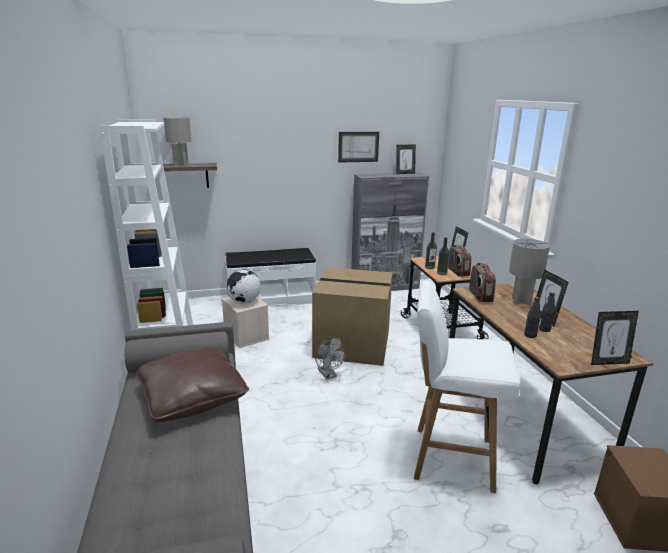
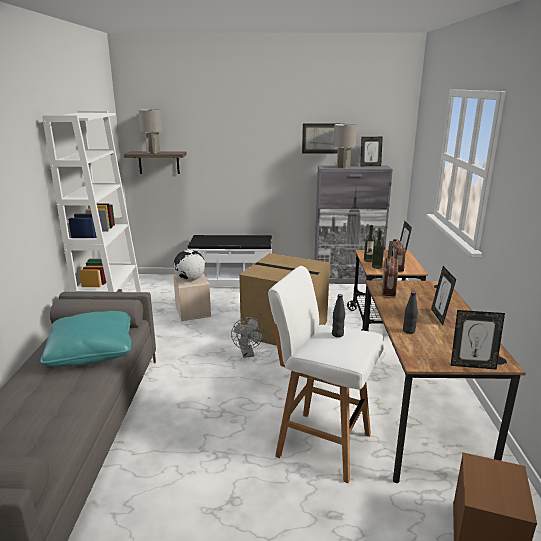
camera: 15 degrees right, 0 degrees up
brown pillow [137,347,249,422] -> turquoise pillow [40,311,131,367]
grey table lamp [509,239,550,306] -> grey table lamp moved to [333,124,357,168]
black bottle [539,292,555,332] -> black bottle moved to [332,294,345,337]

